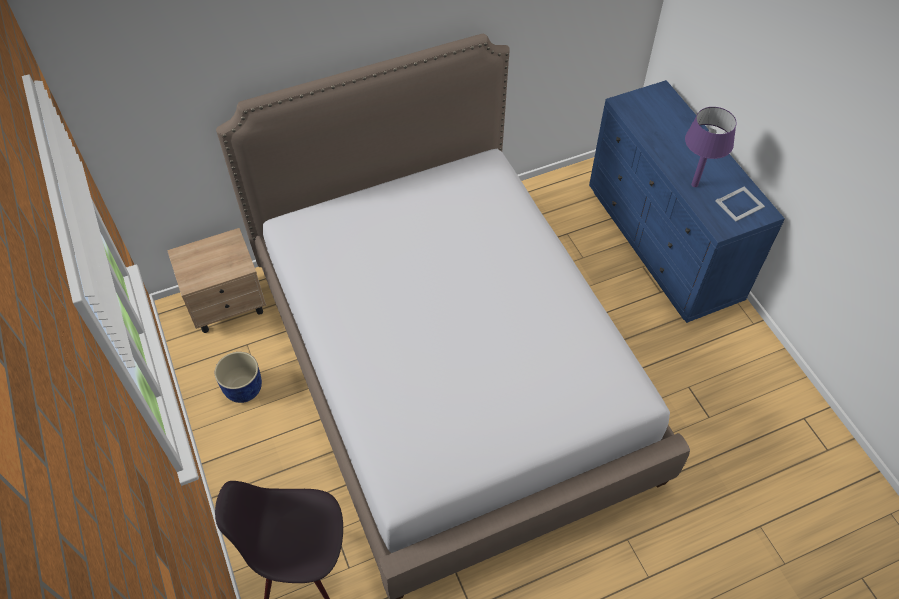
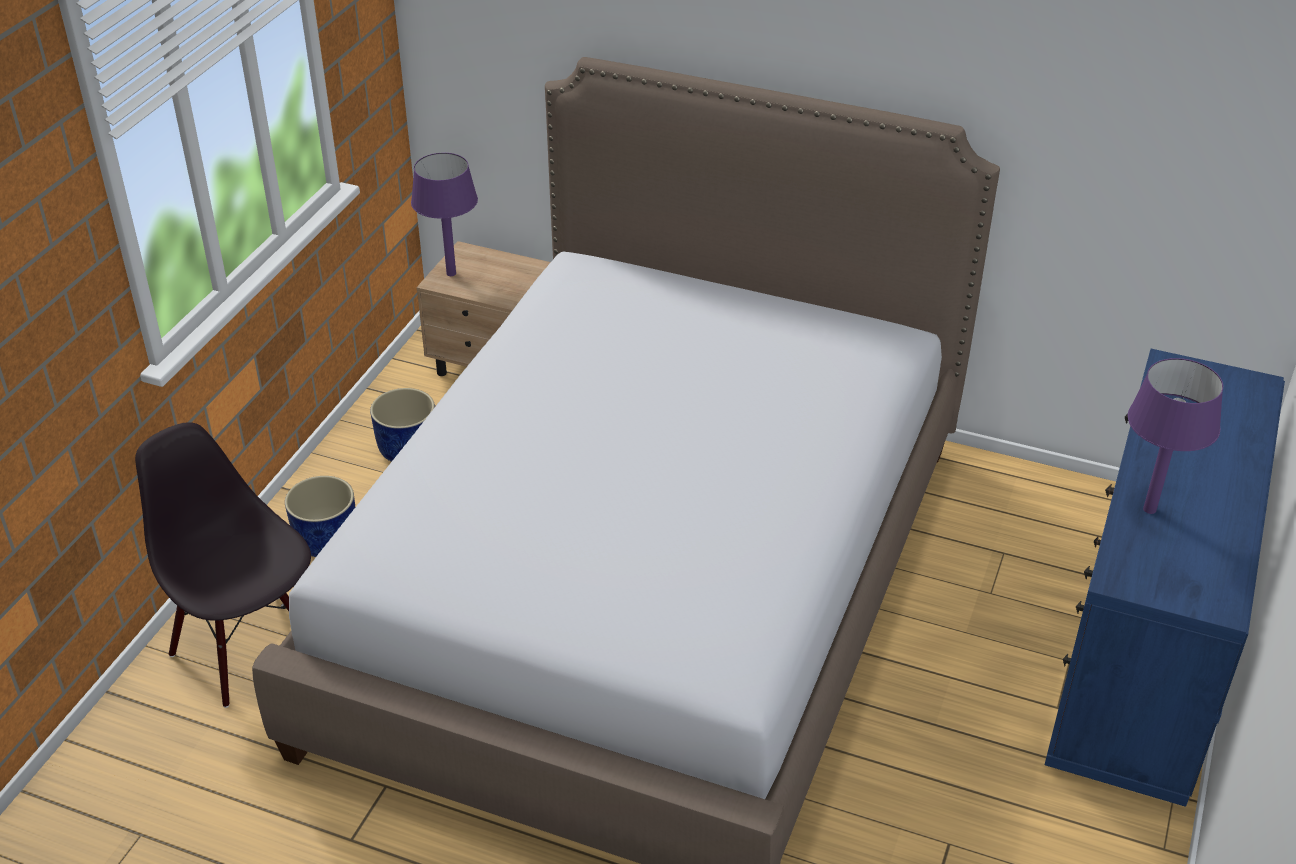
camera: 45 degrees right, 15 degrees down
picture frame [715,187,765,221] -> none
none -> blue planter [285,476,355,557]
none -> purple table lamp [411,153,478,276]

